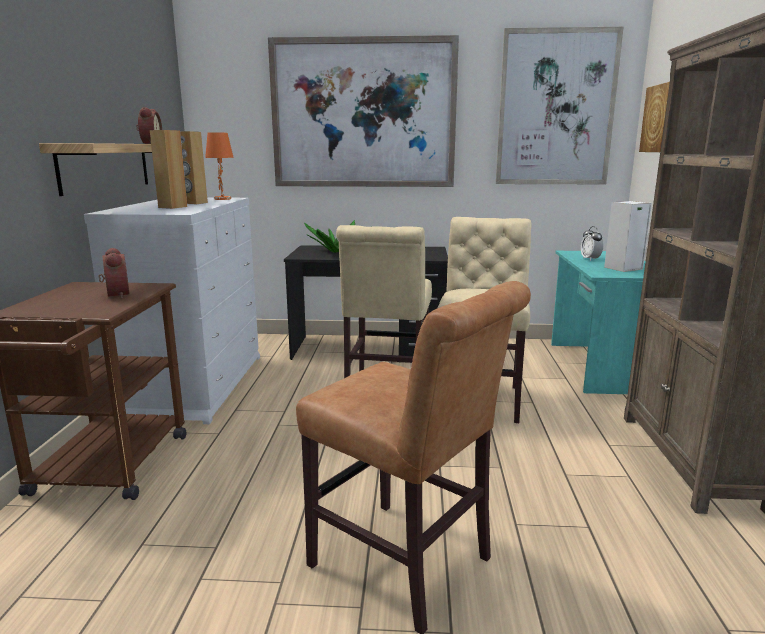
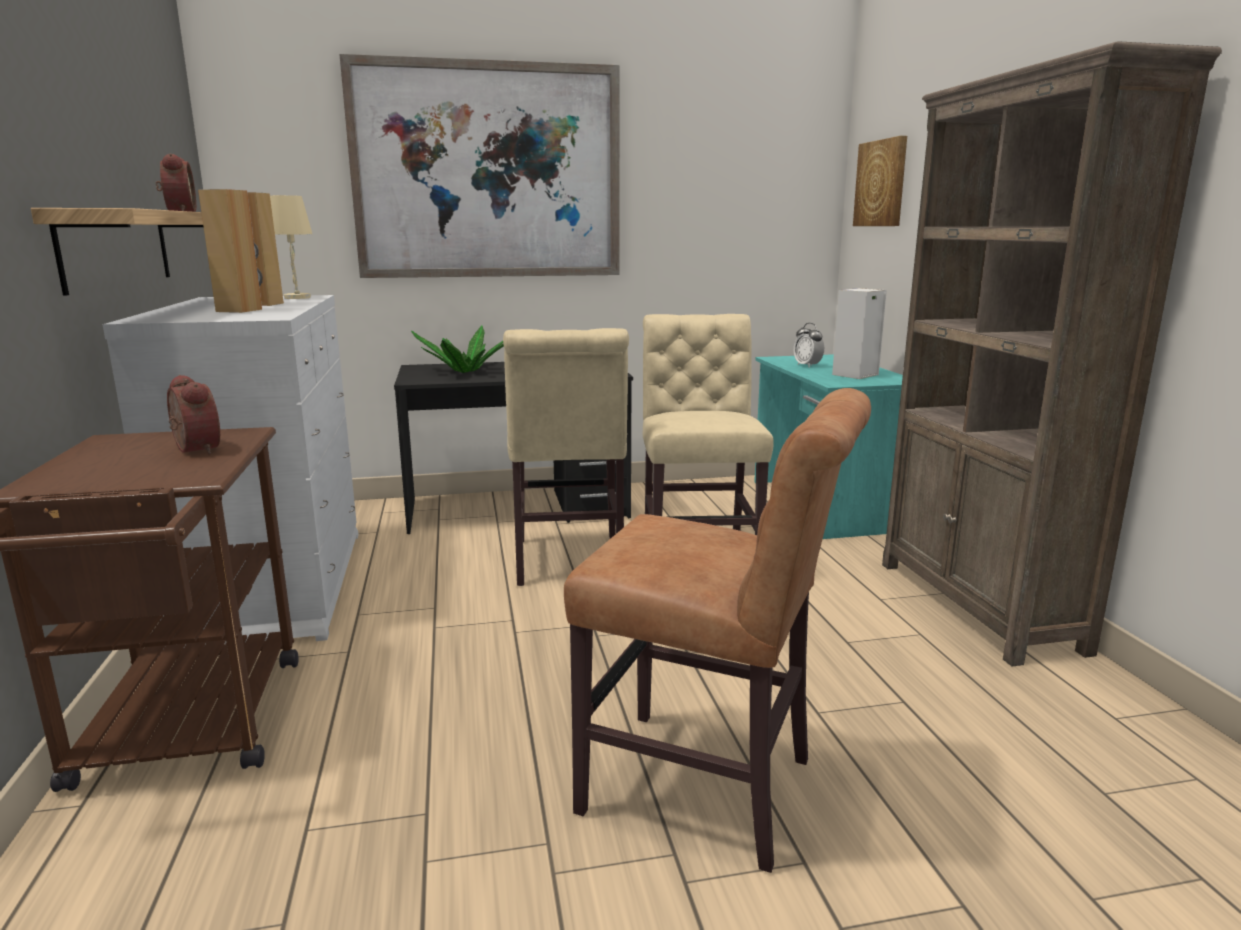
camera: 15 degrees left, 0 degrees up
orange table lamp [205,132,234,200] -> beige table lamp [270,195,312,299]
picture [496,27,624,184] -> none

